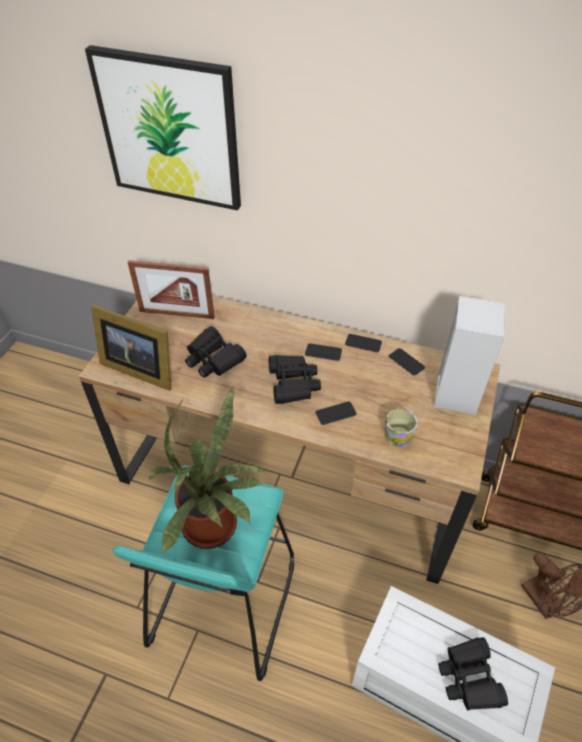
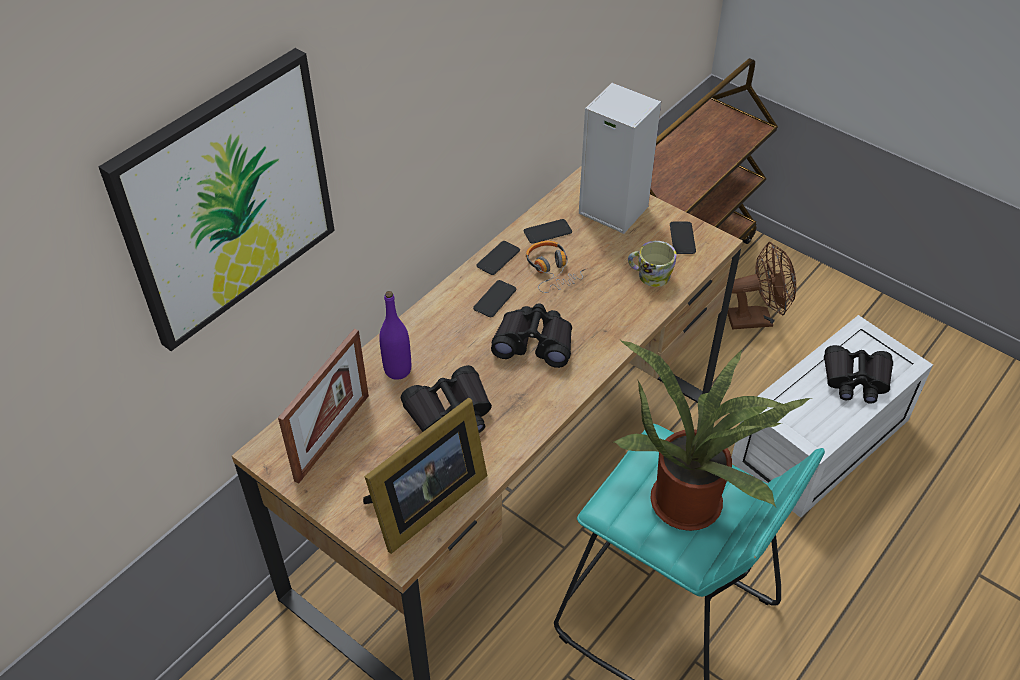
camera: 70 degrees left, 0 degrees up
phone [316,401,357,425] -> phone moved to [670,222,696,254]
none -> purple bottle [379,291,411,380]
none -> headphones [526,241,588,293]

